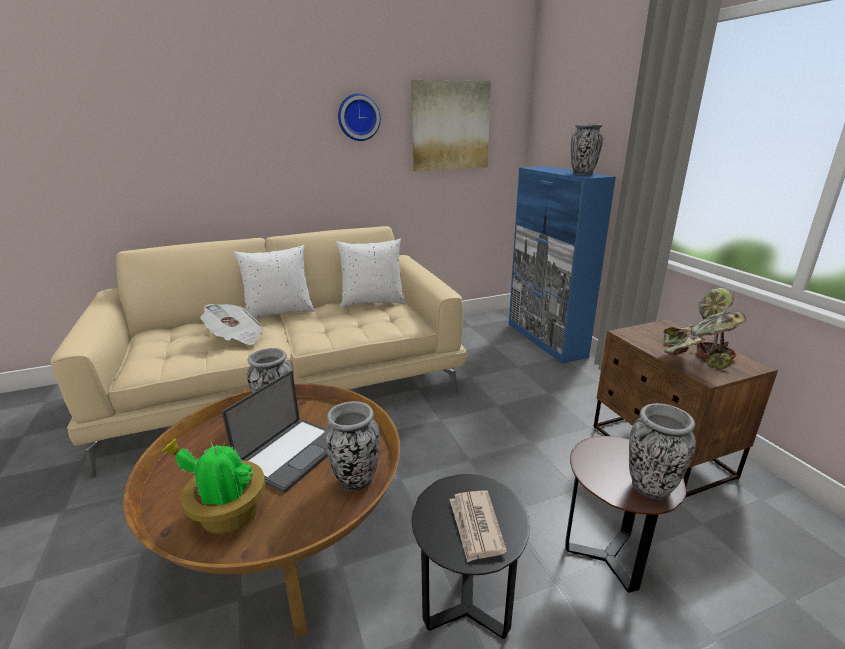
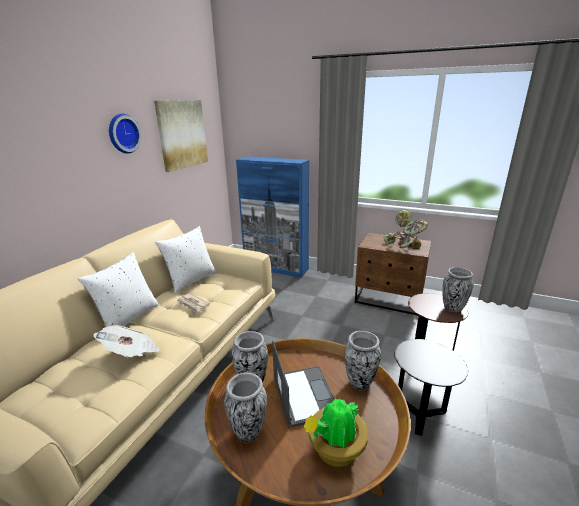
camera: 45 degrees left, 0 degrees up
newspaper [450,490,507,563] -> newspaper moved to [176,293,210,314]
vase [571,124,603,175] -> vase moved to [224,373,267,443]

